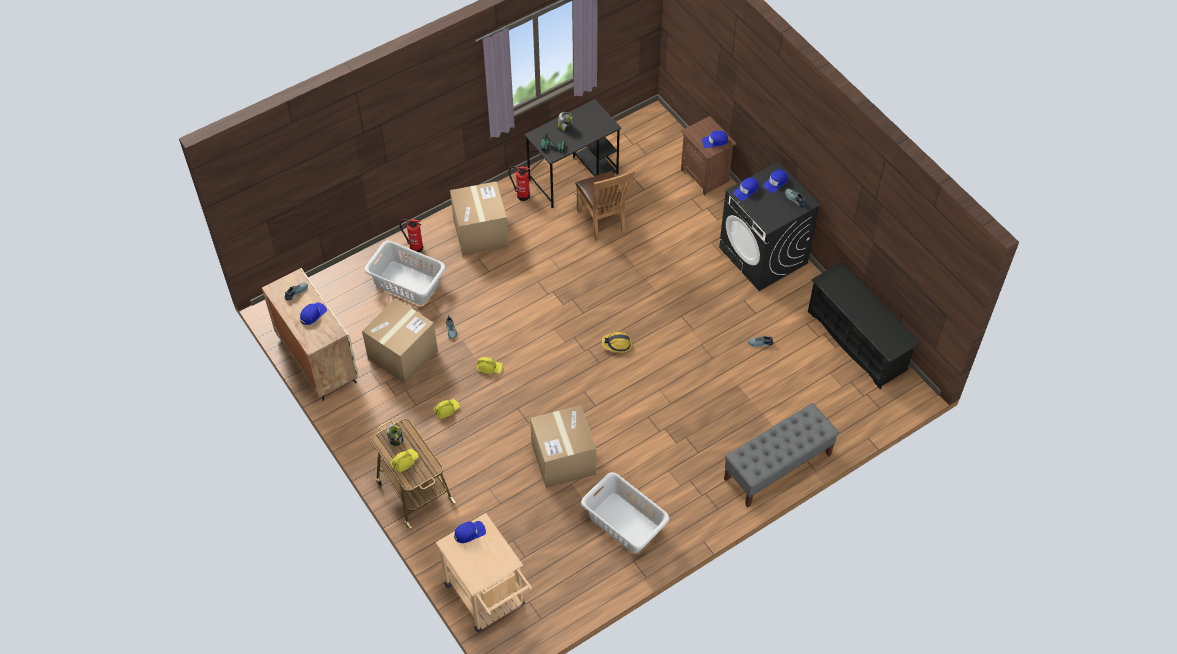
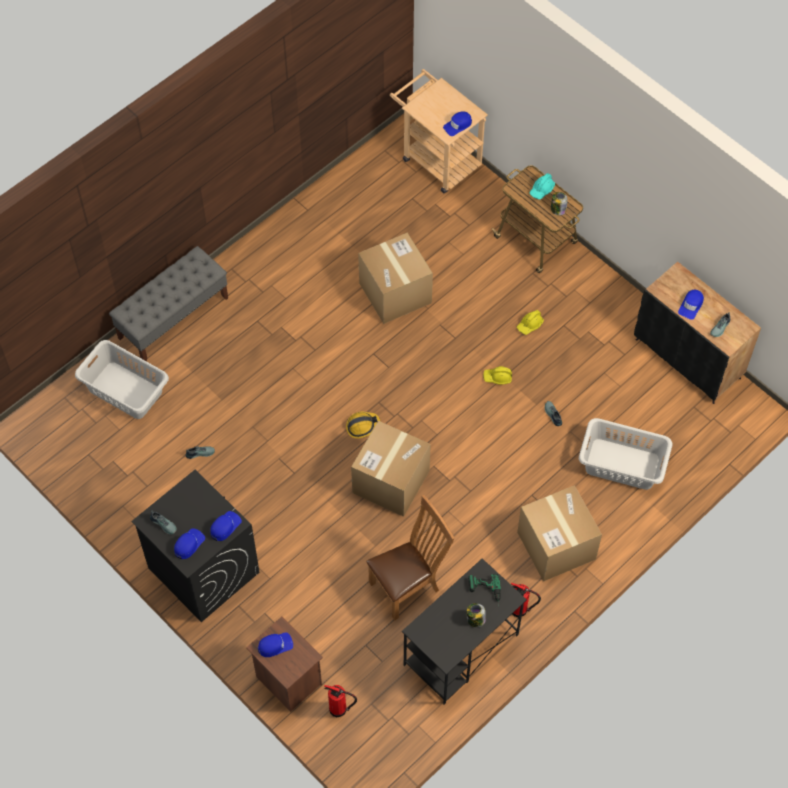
camera: 170 degrees right, 5 degrees up
beige cabinet [262,268,358,401] -> black cabinet [634,261,761,404]
cardboard box [362,298,438,384] -> cardboard box moved to [351,421,431,517]
yellow hard hat [391,449,419,472] -> turquoise hard hat [530,173,555,200]
fire extinguisher [399,219,423,253] -> fire extinguisher moved to [324,685,357,717]
brown chair [575,170,636,241] -> brown chair turned 90 degrees clockwise [366,495,454,621]
grey laundry basket [581,472,669,553] -> grey laundry basket moved to [75,340,169,419]
black shoe rack [808,262,921,389] -> none

